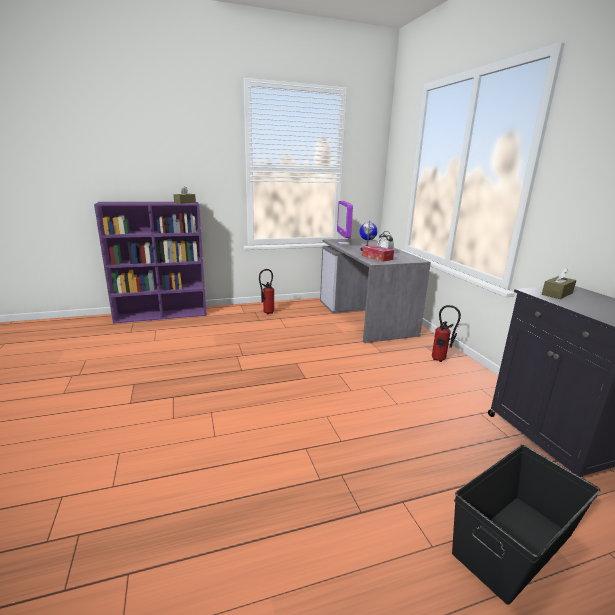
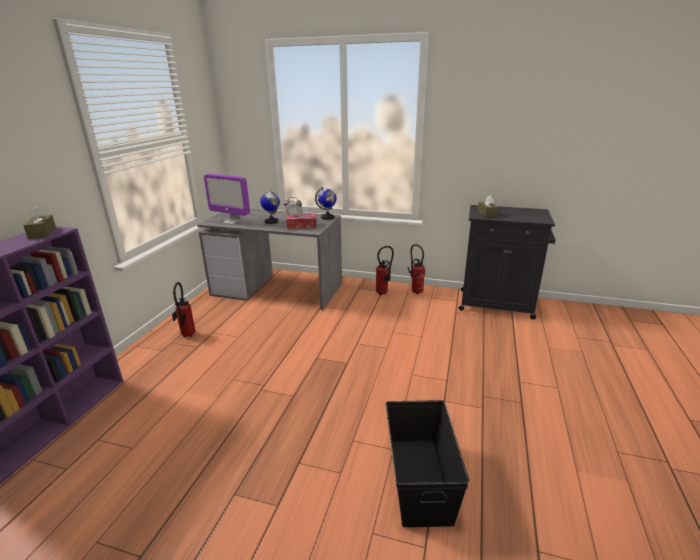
camera: 55 degrees left, 5 degrees up
black storage box [452,445,600,605] -> black storage box moved to [386,400,469,527]
none -> globe [315,187,337,220]
none -> fire extinguisher [408,244,425,294]

